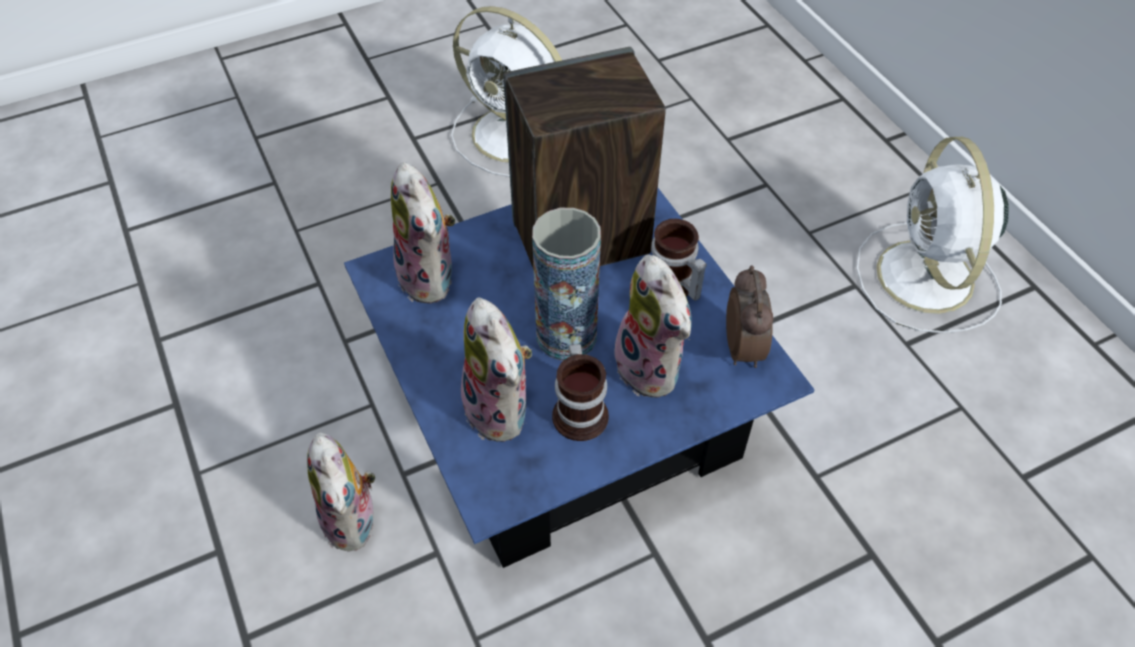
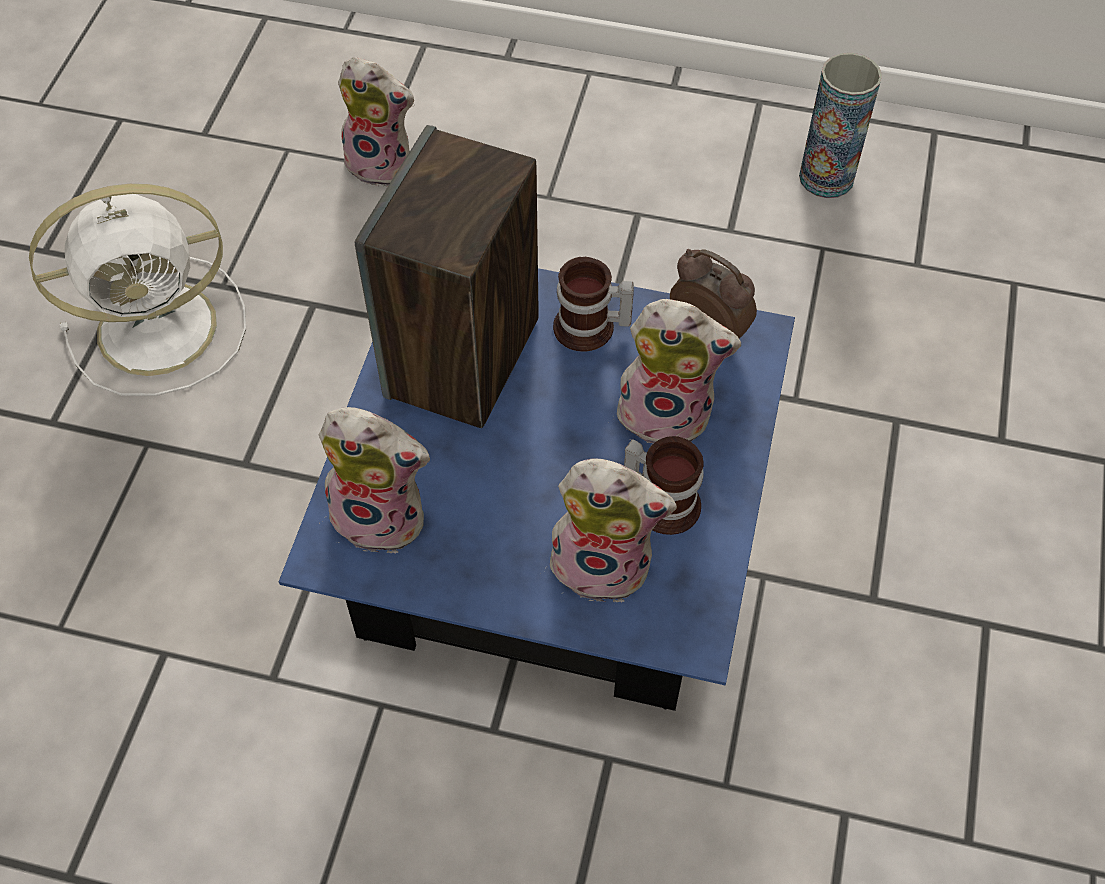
camera: 50 degrees left, 5 degrees up
plush toy [307,432,375,551] -> plush toy moved to [338,57,414,187]
vase [532,208,601,360] -> vase moved to [799,53,882,198]
white fan [856,137,1009,333] -> none

